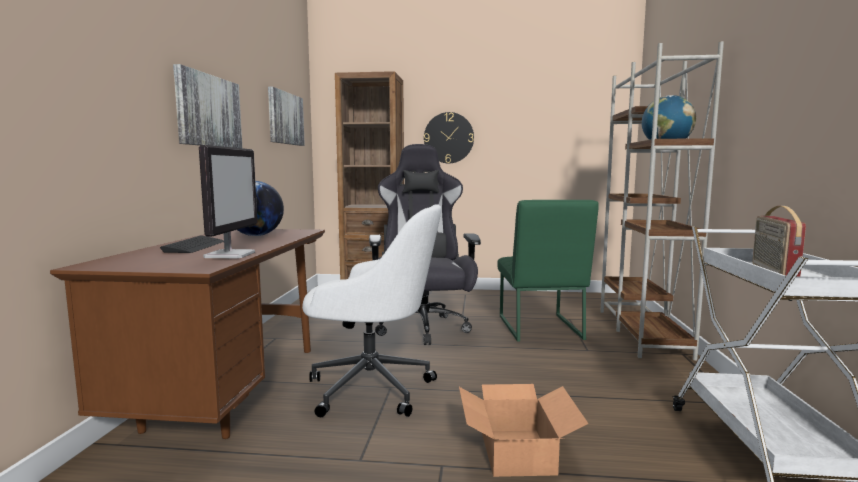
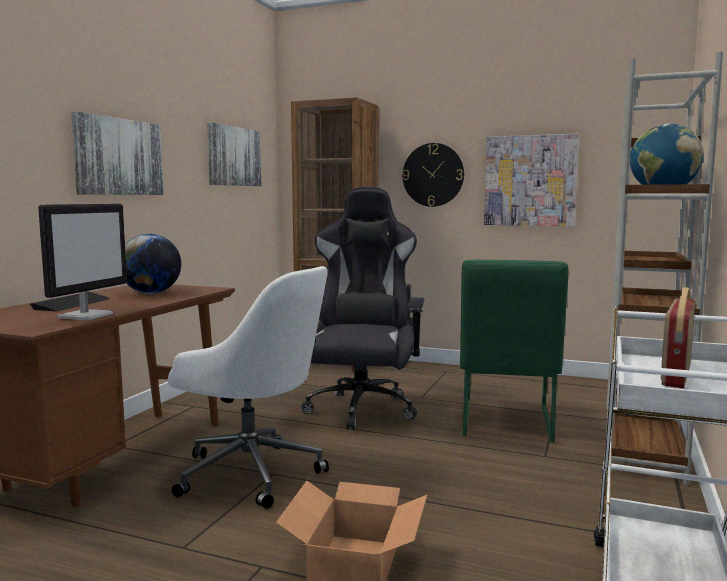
camera: 15 degrees right, 0 degrees up
none -> picture [484,134,579,226]

